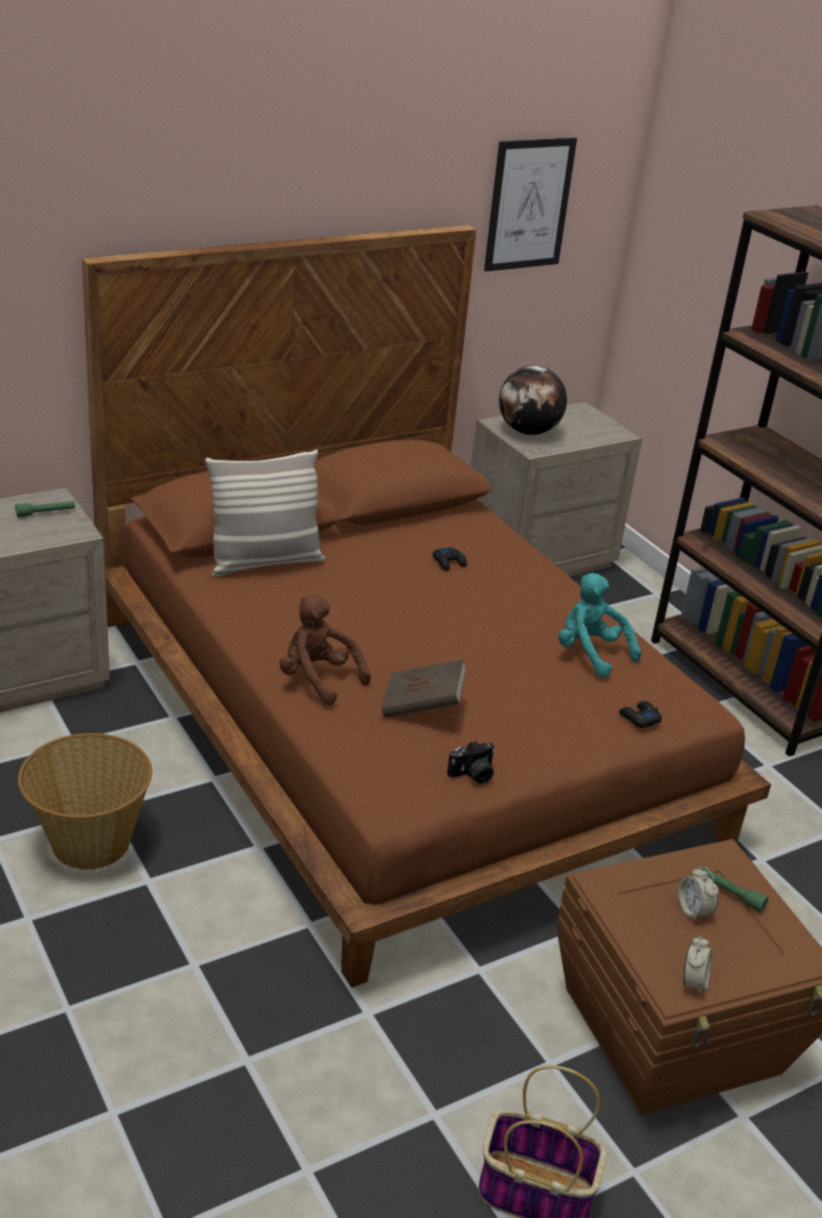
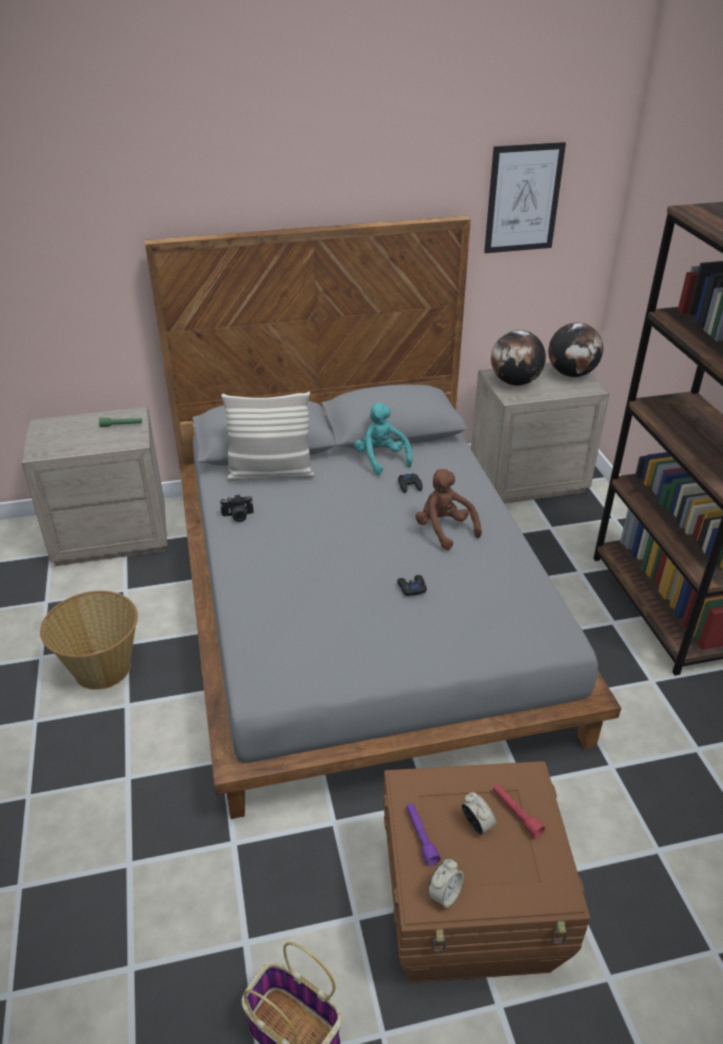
camera: 20 degrees right, 5 degrees up
brown bed [82,225,771,988] -> grey bed [145,216,621,819]
brown plush toy [279,595,371,706] -> brown plush toy moved to [415,469,482,550]
brown book [381,659,467,718] -> none
camera [447,741,495,784] -> camera moved to [220,494,253,522]
turquoise plush toy [558,573,641,678] -> turquoise plush toy moved to [354,403,412,475]
black game controller [619,701,662,728] -> black game controller moved to [397,575,427,596]
alarm clock [678,867,719,922] -> alarm clock turned 150 degrees clockwise [462,793,497,835]
green flashlight [698,866,768,913] -> red flashlight [493,784,545,838]
none -> purple flashlight [406,803,441,866]
none -> globe [548,323,603,377]

